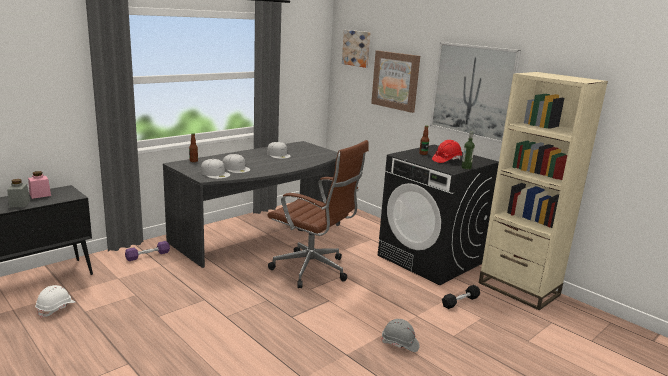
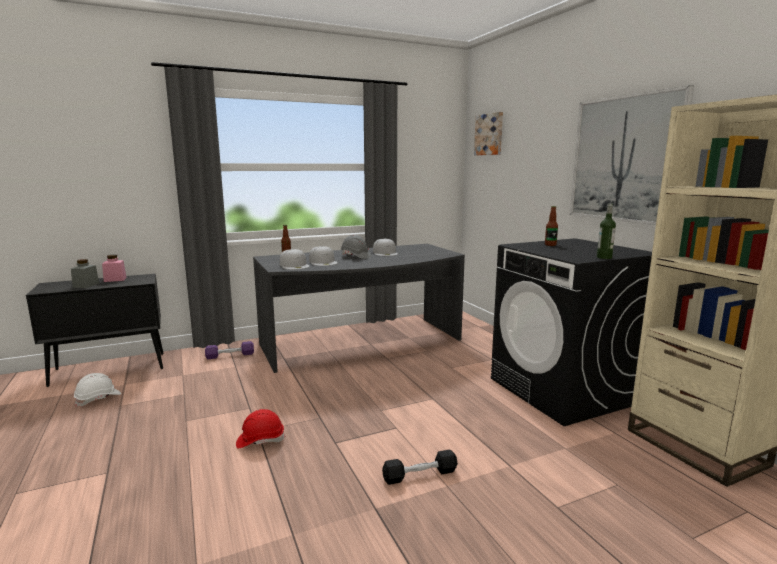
camera: 20 degrees right, 5 degrees down
brown office chair [268,140,369,288] -> none
picture [371,51,420,113] -> none
grey hard hat [381,319,420,352] -> grey hard hat moved to [341,235,371,259]
red hard hat [432,140,462,163] -> red hard hat moved to [236,409,285,448]
black dumbbell [442,285,480,309] -> black dumbbell moved to [382,450,458,485]

